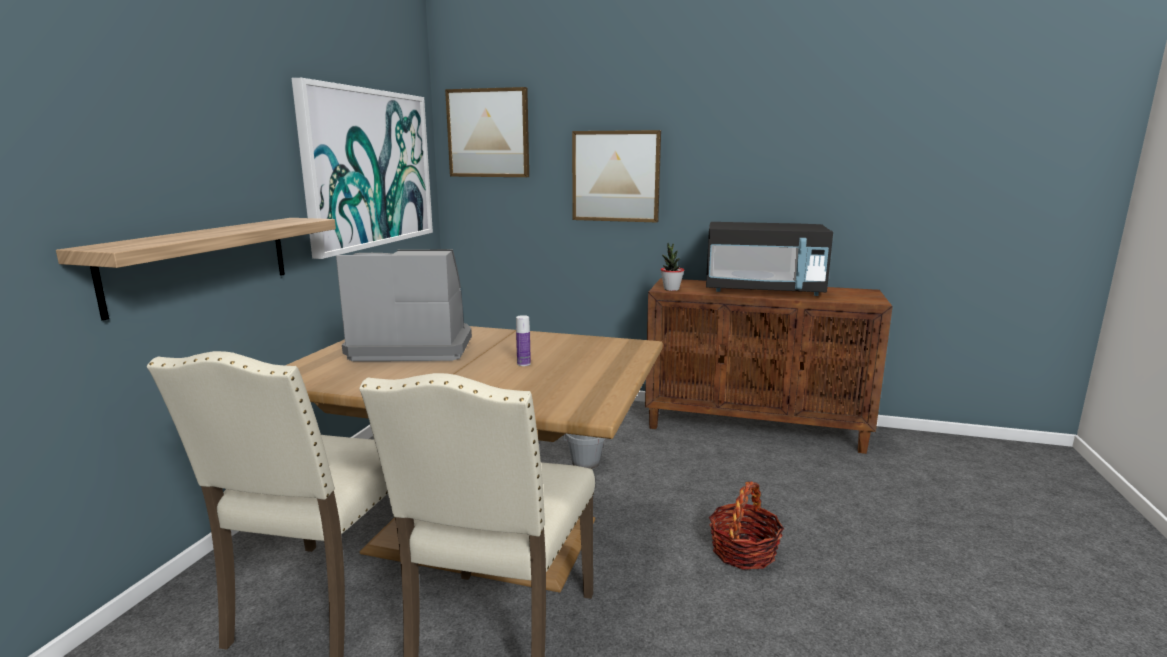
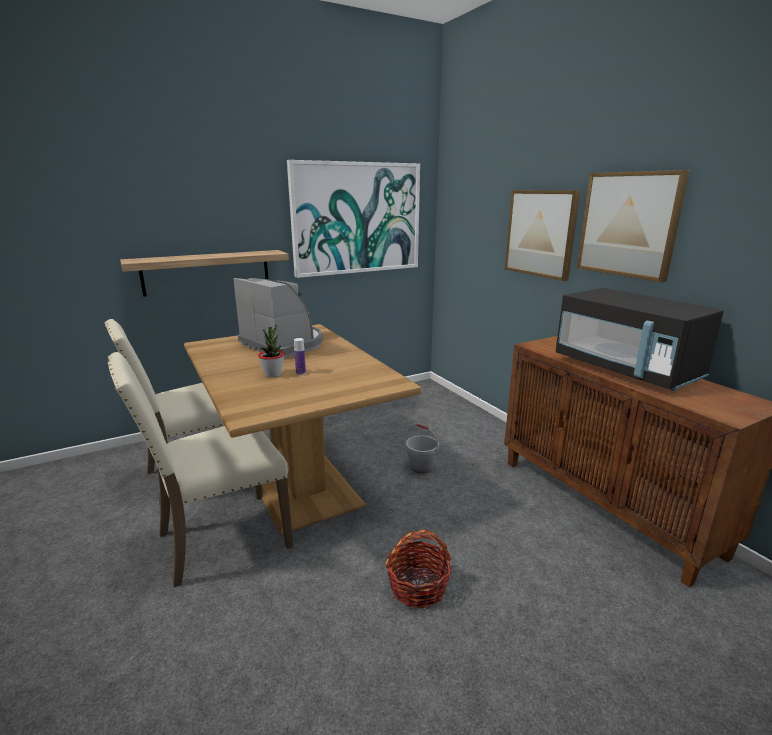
camera: 45 degrees right, 5 degrees up
picture [445,87,529,177] -> picture moved to [577,170,690,282]
potted plant [660,243,684,291] -> potted plant moved to [258,325,284,378]

